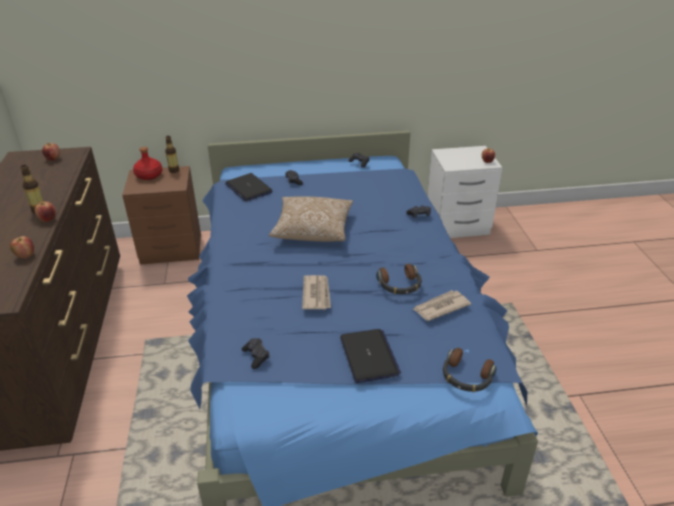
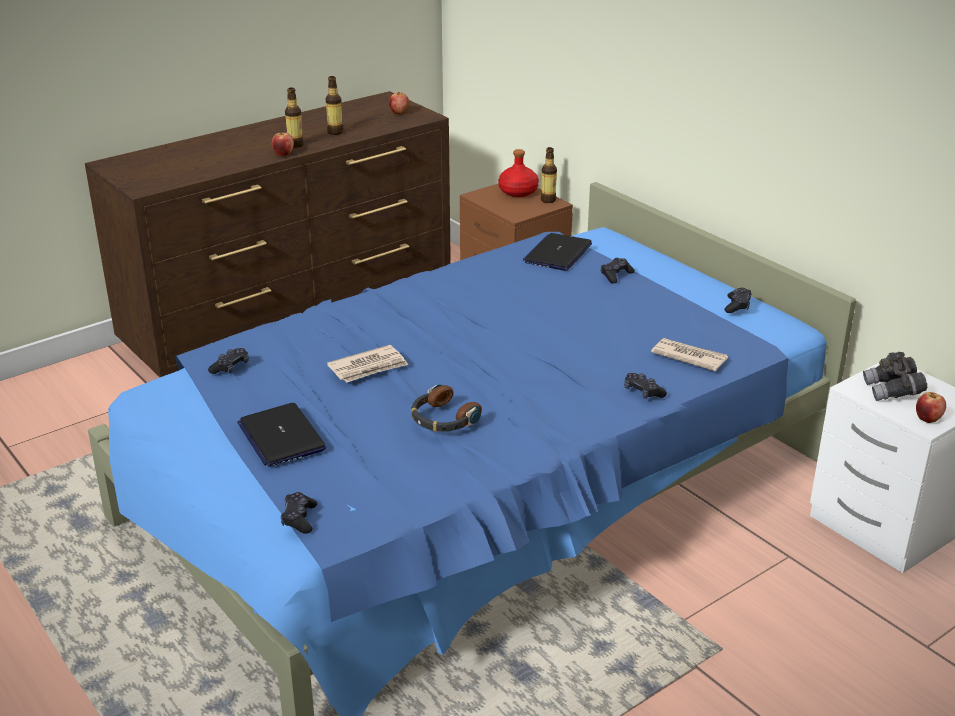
camera: 60 degrees right, 5 degrees down
apple [10,236,34,258] -> none
pillow [269,196,353,242] -> none
laptop [340,329,401,383] -> laptop turned 105 degrees clockwise [237,403,326,467]
newspaper [413,290,471,321] -> newspaper moved to [651,338,728,371]
headphones [443,348,497,392] -> black game controller [281,492,317,534]
none -> bottle [326,76,343,135]
none -> grey binoculars [863,352,927,401]

